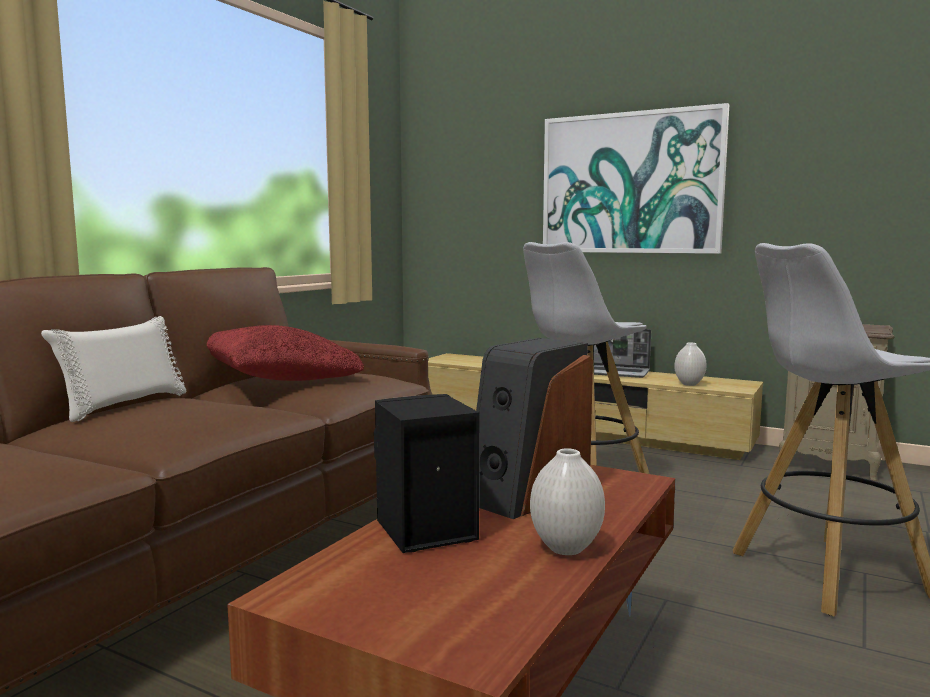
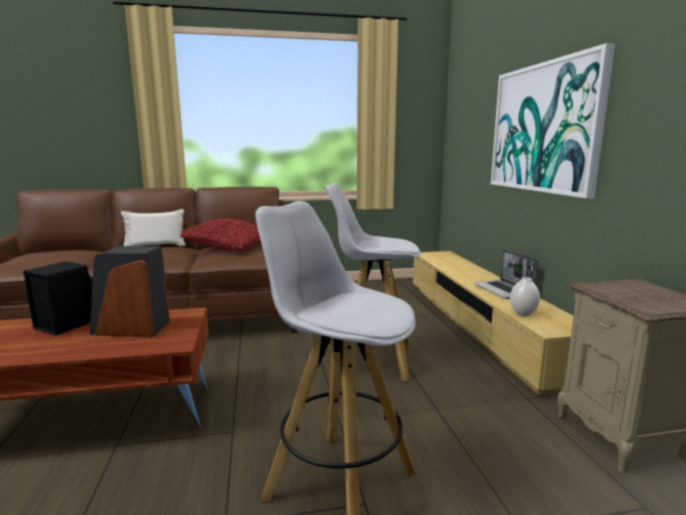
camera: 50 degrees right, 5 degrees up
white vase [530,448,605,555] -> none

